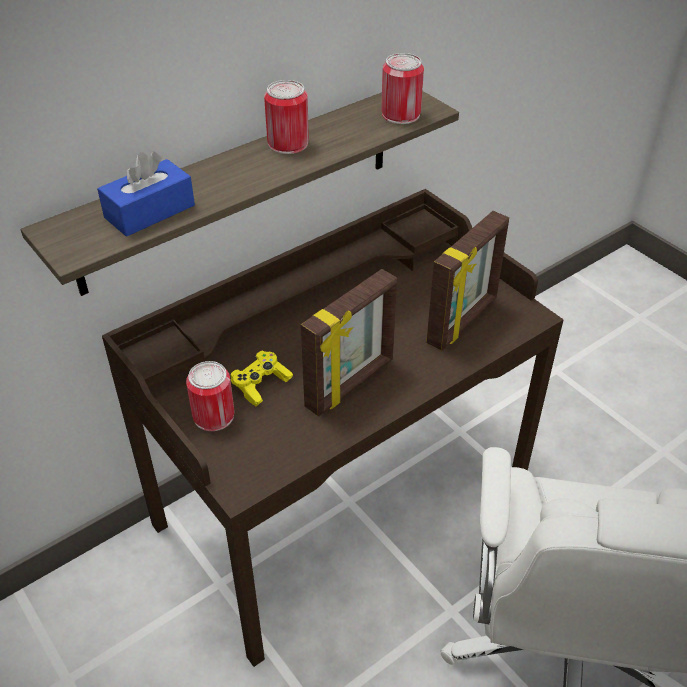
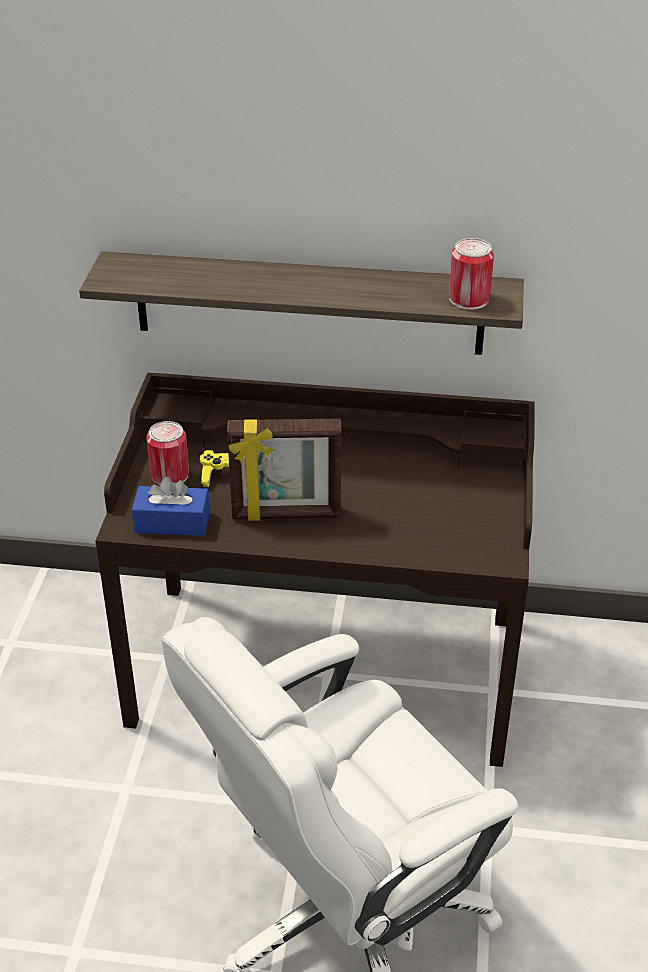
camera: 45 degrees right, 5 degrees down
blue tissue box [97,151,195,237] -> blue tissue box moved to [132,477,210,536]
can [264,80,309,154] -> none
picture frame [426,211,509,351] -> none

